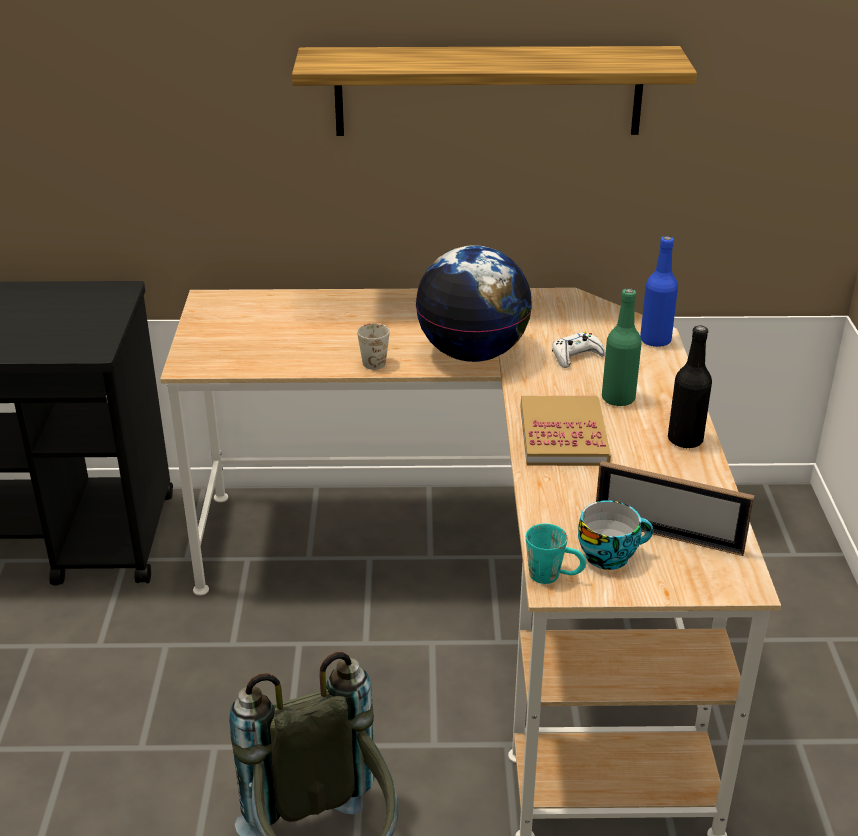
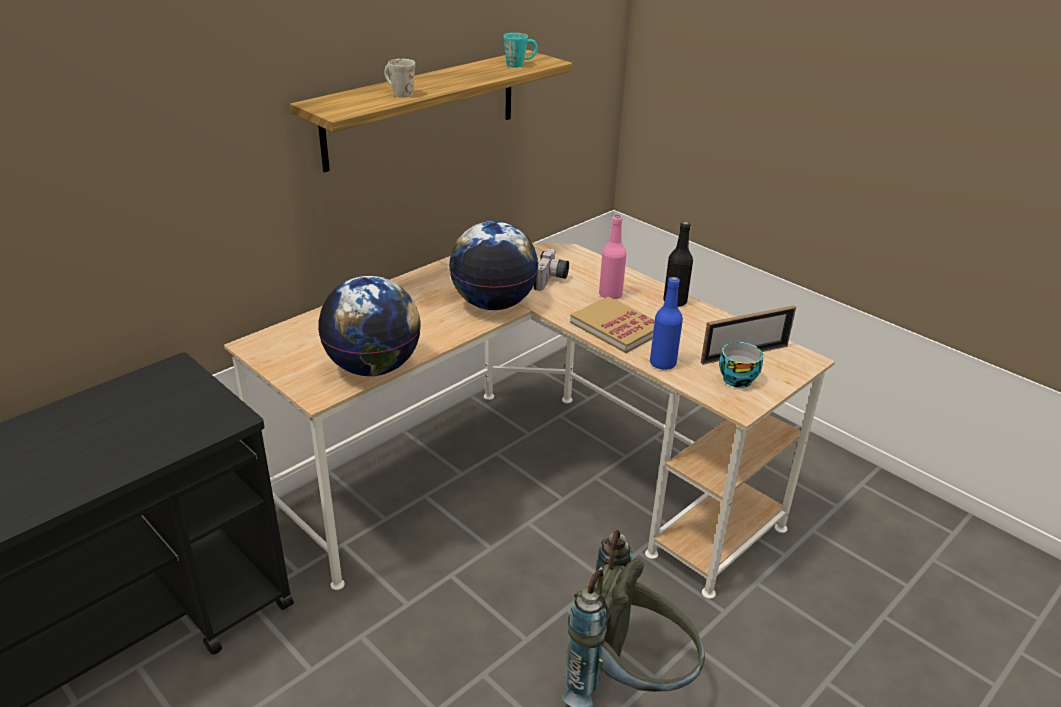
camera: 45 degrees left, 0 degrees up
white mug [357,323,390,370] -> white mug moved to [384,59,415,98]
turquoise mug [526,524,586,584] -> turquoise mug moved to [504,33,538,67]
white game controller [552,332,605,368] -> camera [534,249,569,291]
green bottle [602,288,642,406] -> pink bottle [599,215,626,299]
blue bottle [640,236,678,347] -> blue bottle moved to [650,277,683,370]
none -> globe [318,276,421,376]

